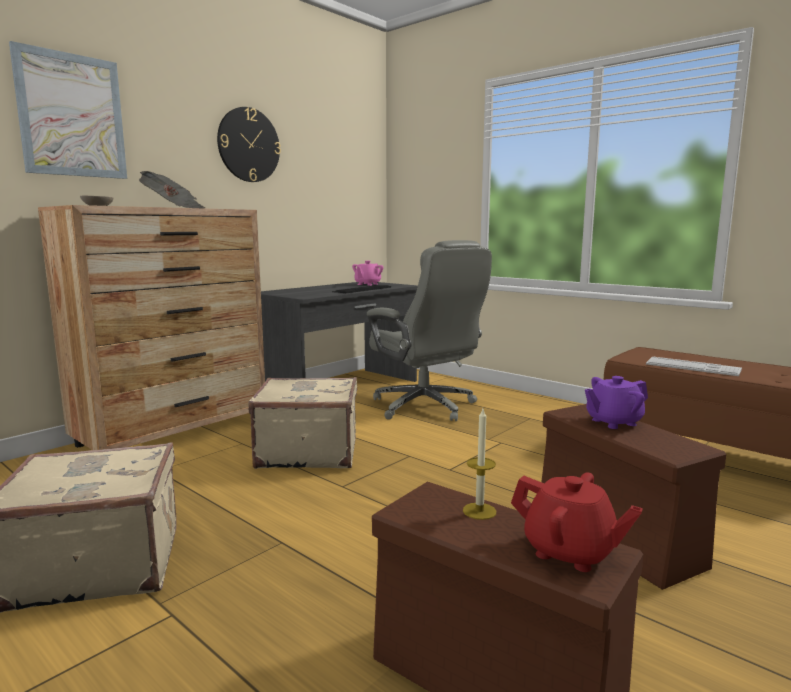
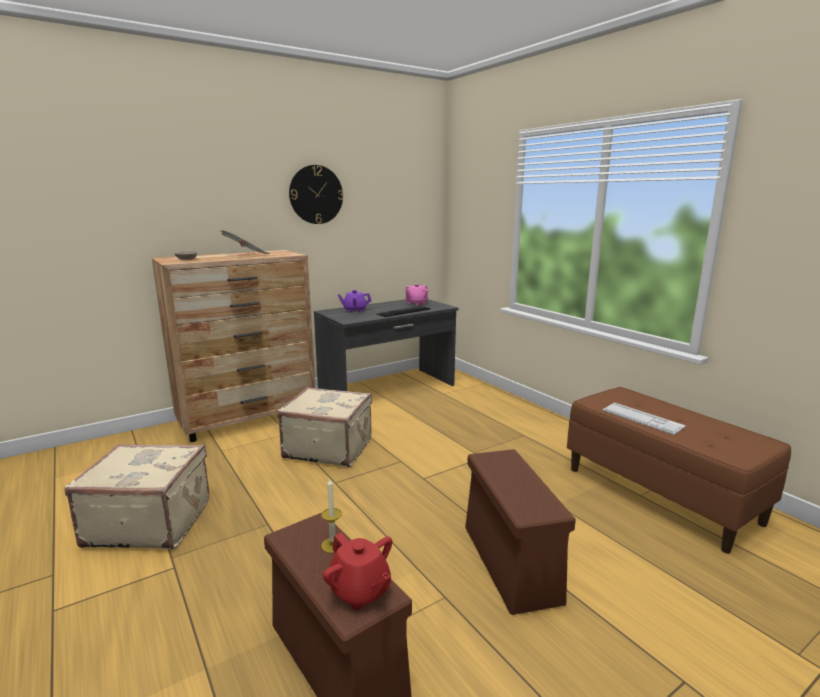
camera: 15 degrees right, 5 degrees up
picture [9,41,127,179] -> none
grey office chair [367,240,492,421] -> none
purple teapot [585,376,648,429] -> purple teapot moved to [338,290,372,313]

